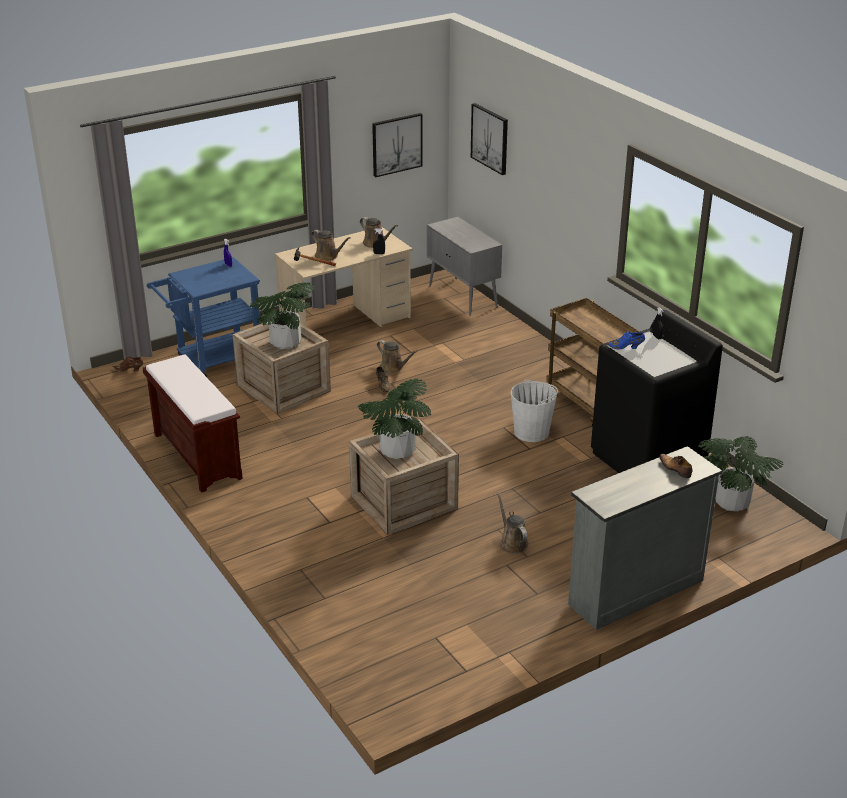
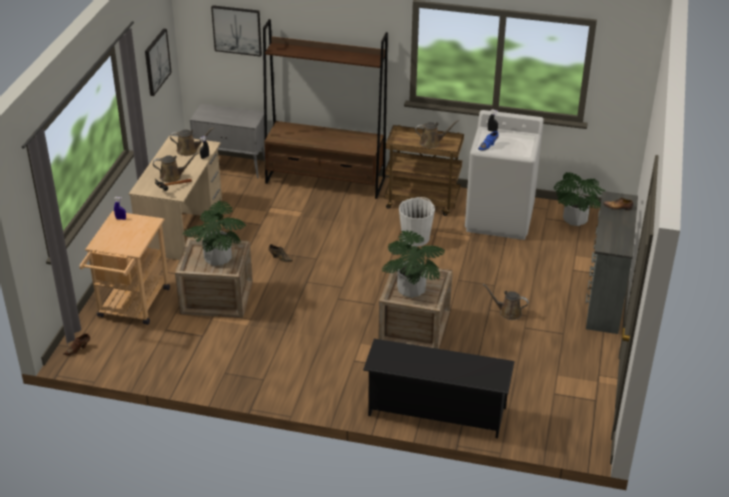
camera: 45 degrees left, 5 degrees up
brown bench [143,355,243,493] -> none
blue cart [147,257,260,377] -> beige cart [79,211,170,325]
brown watering can [377,340,418,373] -> brown watering can moved to [415,120,459,148]
black washing machine [591,310,723,473] -> white washing machine [465,110,544,240]
none -> brown bookcase [263,19,388,199]
none -> black shoe rack [363,339,515,438]

